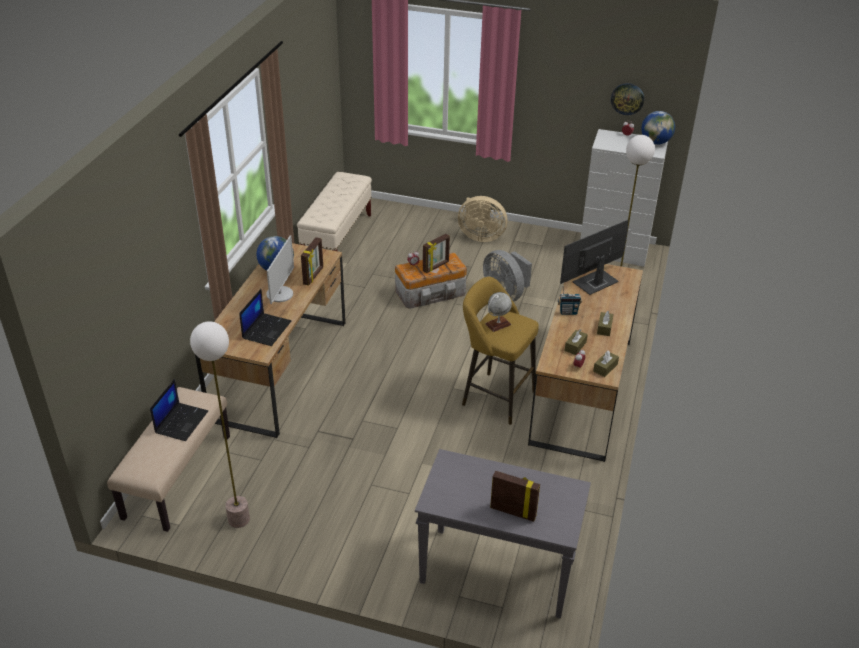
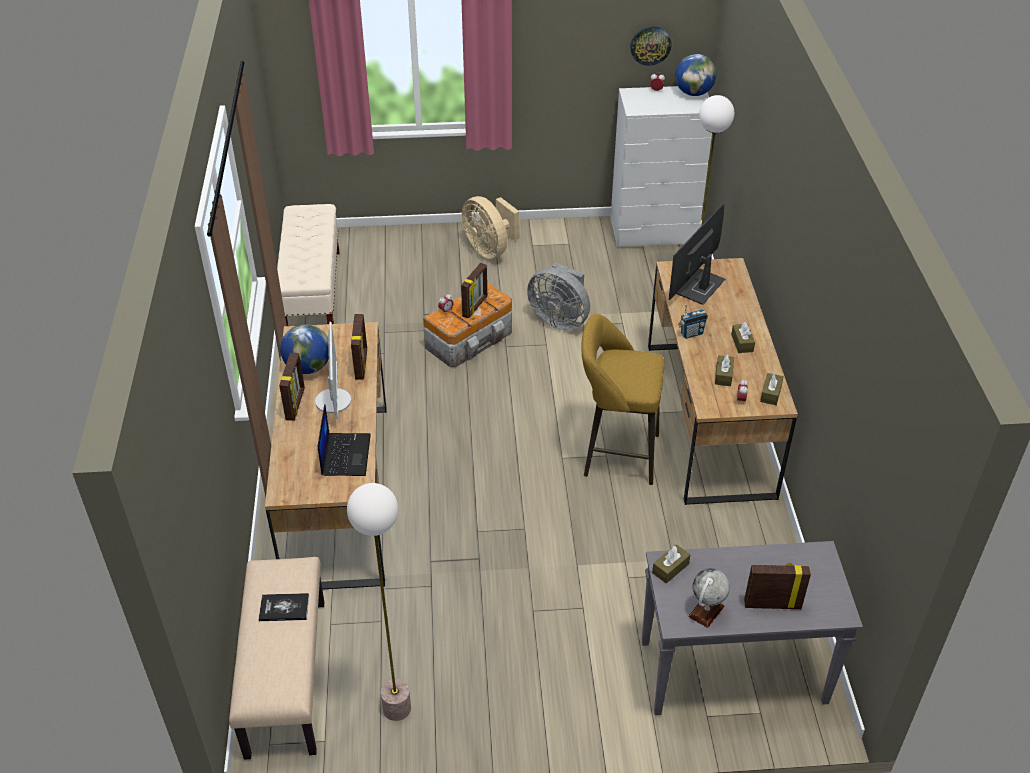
camera: 20 degrees left, 5 degrees up
laptop [150,379,208,441] -> book [259,593,309,621]
beige fan [458,196,507,242] -> beige fan turned 60 degrees clockwise [462,196,519,259]
globe [485,292,512,332] -> globe moved to [688,569,730,628]
none -> picture frame [279,353,305,421]
none -> brown tissue box [652,544,690,583]

